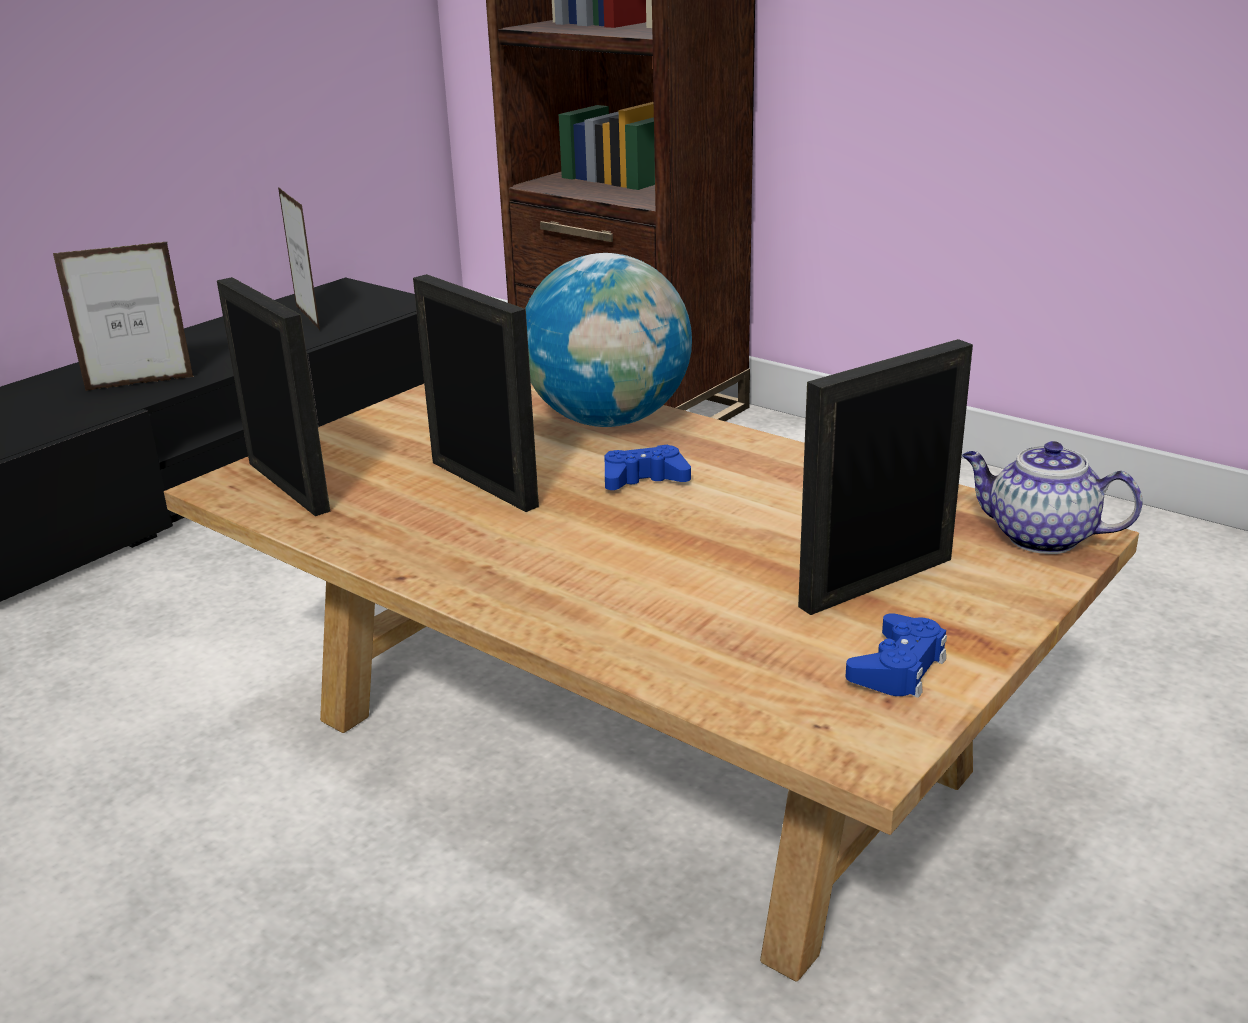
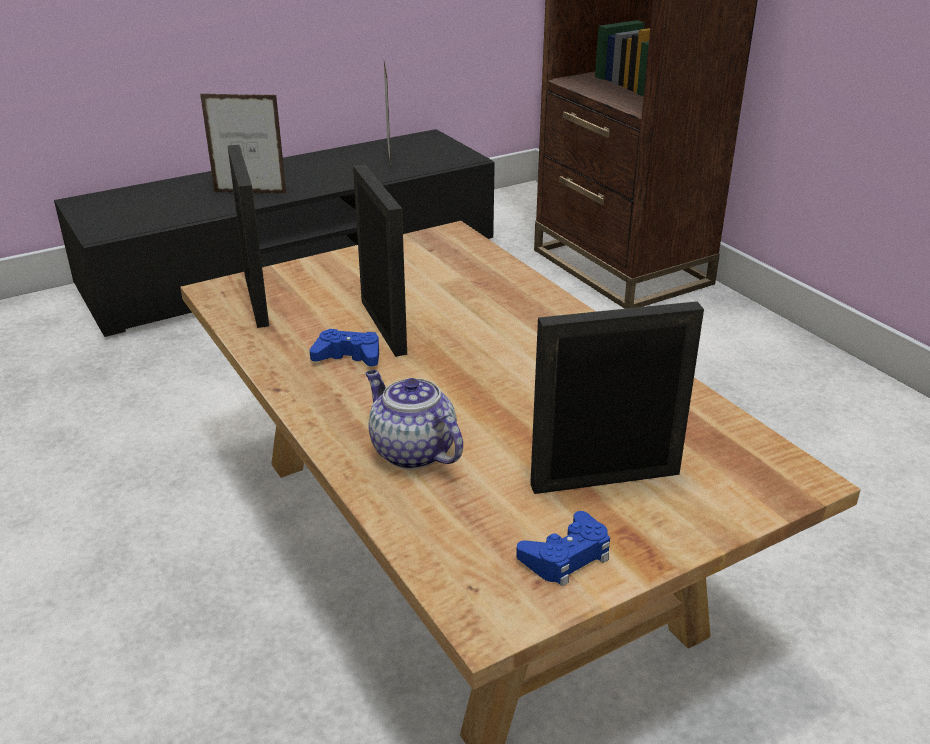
camera: 20 degrees right, 5 degrees up
globe [525,253,692,427] -> none
blue game controller [604,445,691,490] -> blue game controller moved to [310,329,379,366]
teapot [962,441,1143,554] -> teapot moved to [366,370,463,470]

